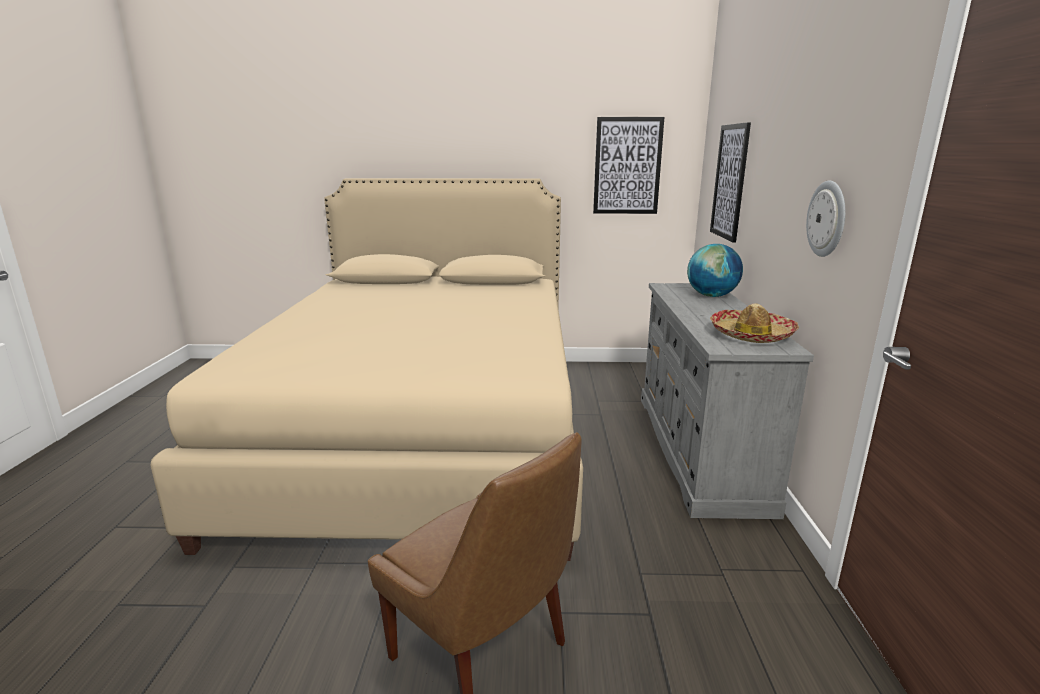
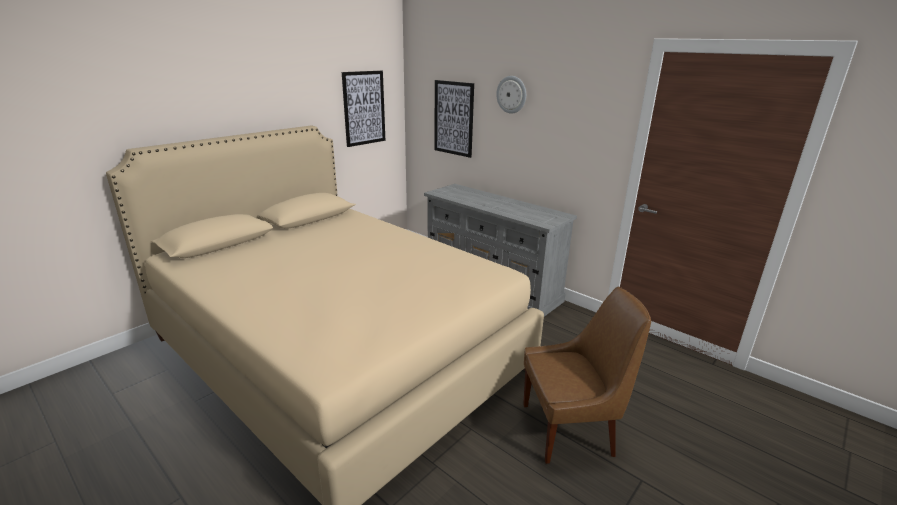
camera: 50 degrees left, 5 degrees up
globe [687,244,743,297] -> none
hat [710,304,799,343] -> none
wall clock [806,180,845,257] -> wall clock moved to [496,76,526,114]

